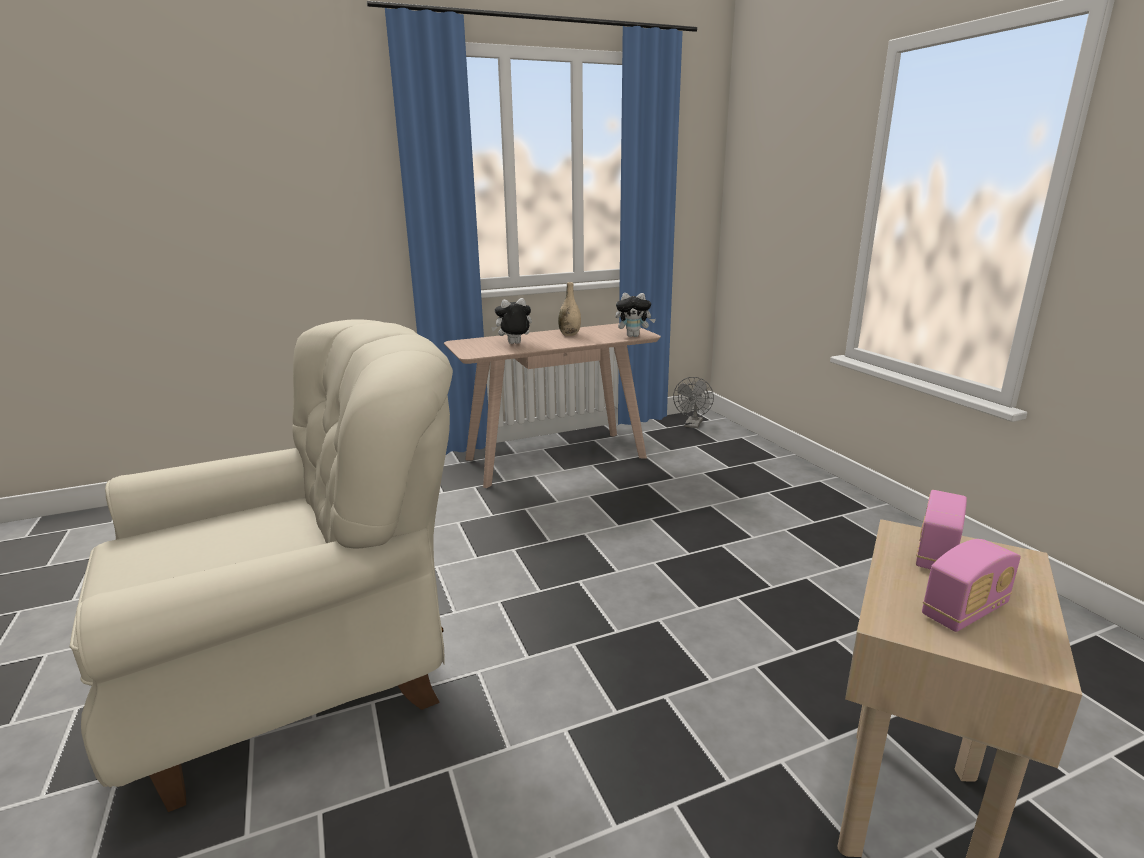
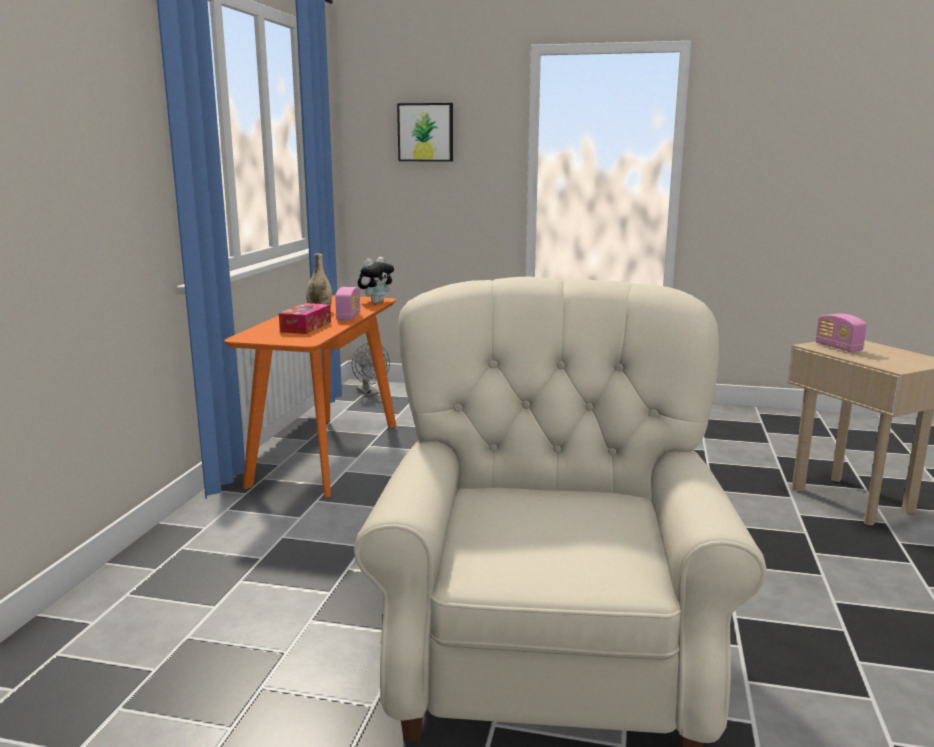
camera: 55 degrees left, 5 degrees down
beige console table [444,323,661,488] -> orange console table [224,295,396,497]
plush toy [491,298,532,344] -> tissue box [279,303,331,334]
radio [922,539,1021,632] -> radio moved to [335,287,361,321]
none -> picture [397,103,453,162]

